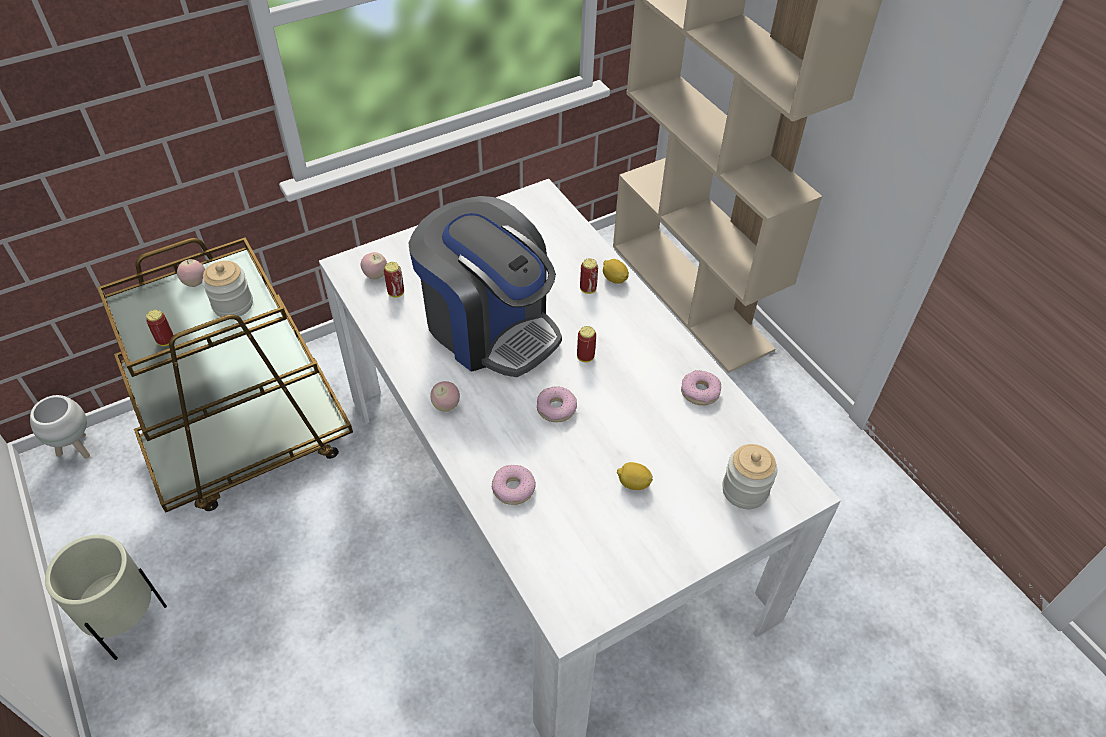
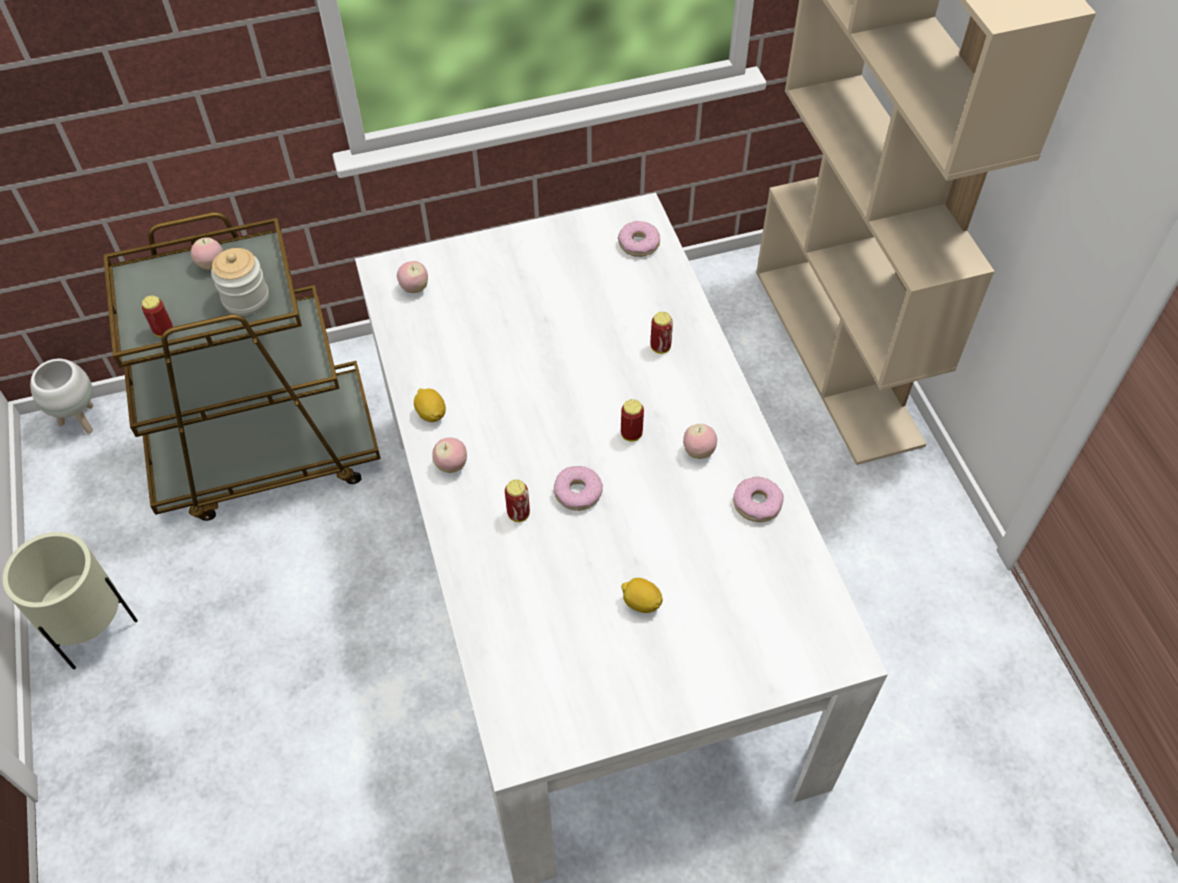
camera: 15 degrees right, 5 degrees up
can [384,262,404,298] -> can moved to [505,480,530,522]
coffee machine [408,196,562,377] -> none
donut [492,465,536,505] -> donut moved to [618,221,660,257]
lemon [603,259,629,284] -> lemon moved to [414,389,446,422]
jar [722,444,777,509] -> none
none -> apple [683,424,717,459]

